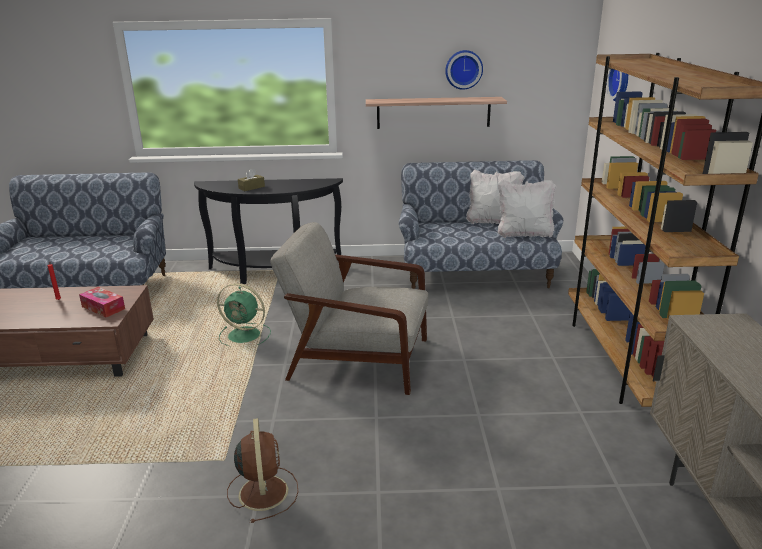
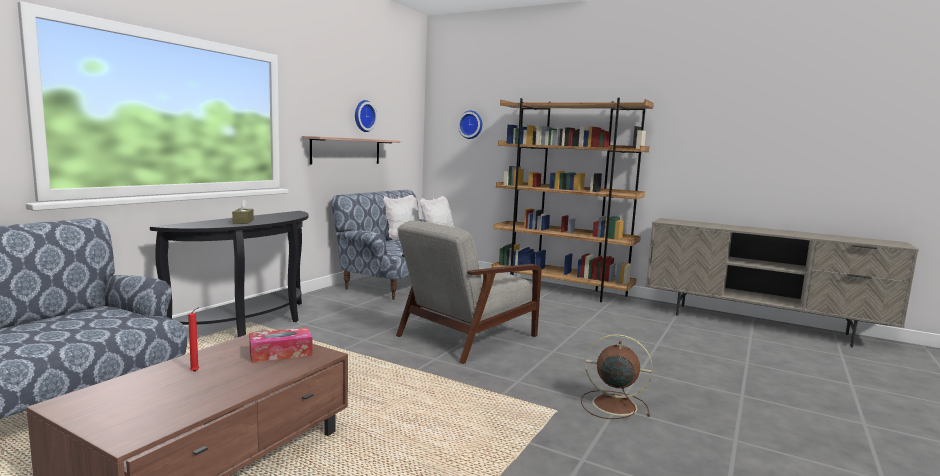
camera: 60 degrees left, 15 degrees down
green fan [217,283,271,346] -> none

